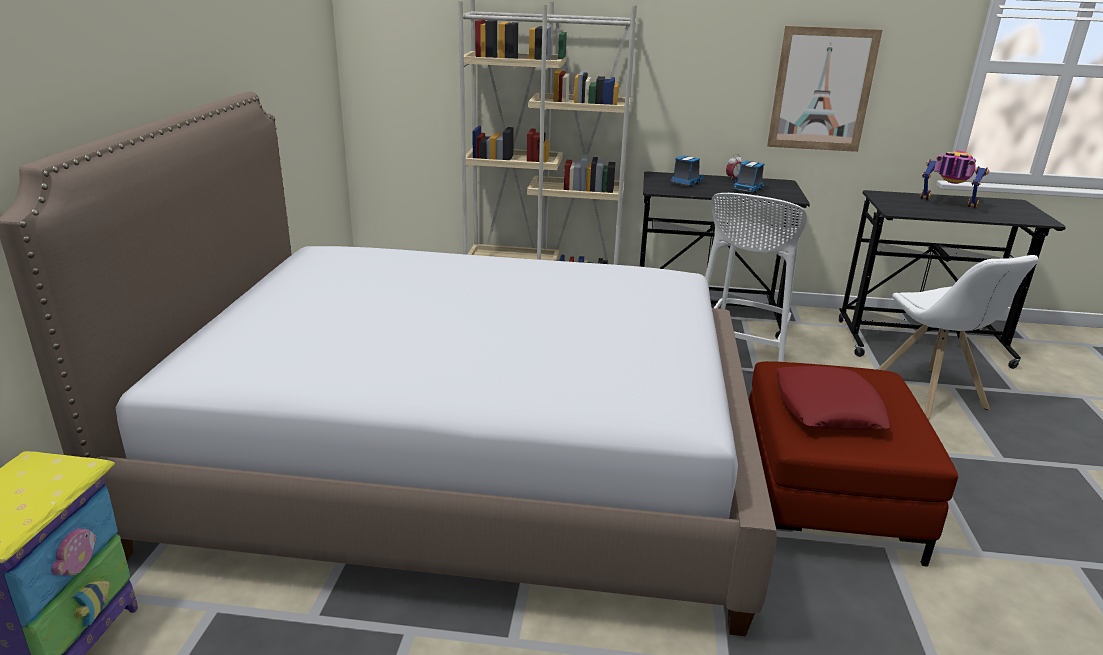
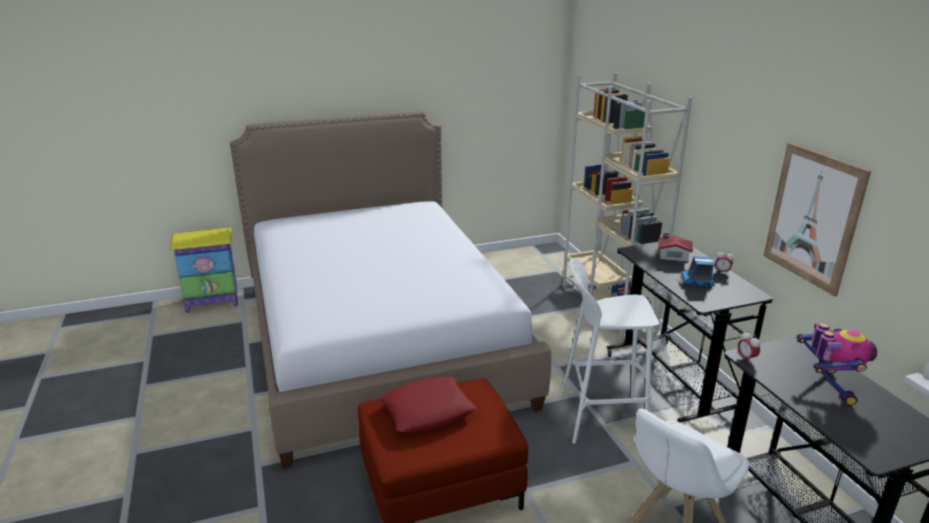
camera: 65 degrees right, 0 degrees up
toy truck [669,156,704,187] -> toy house [658,233,693,263]
none -> alarm clock [738,331,760,363]

